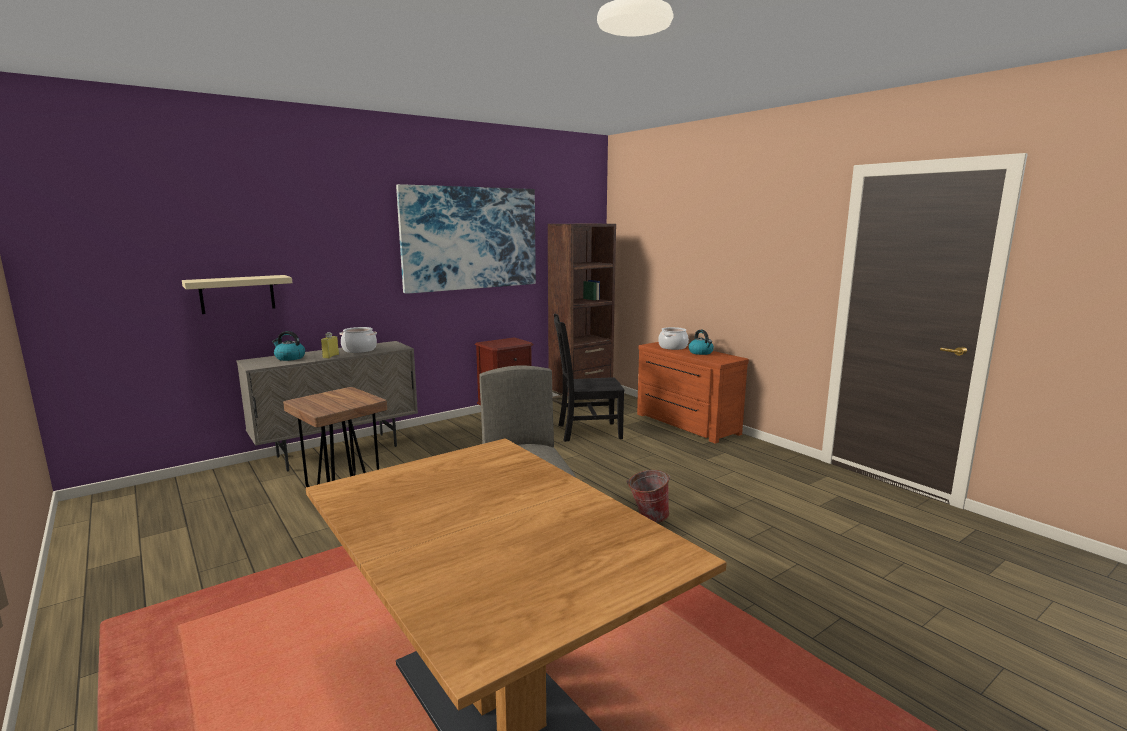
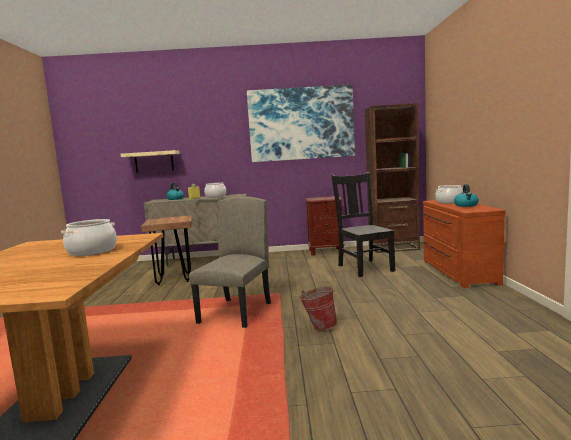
camera: 35 degrees right, 5 degrees down
black chair [554,314,625,442] -> black chair turned 45 degrees clockwise [331,172,395,277]
none -> cooking pot [61,219,117,256]

